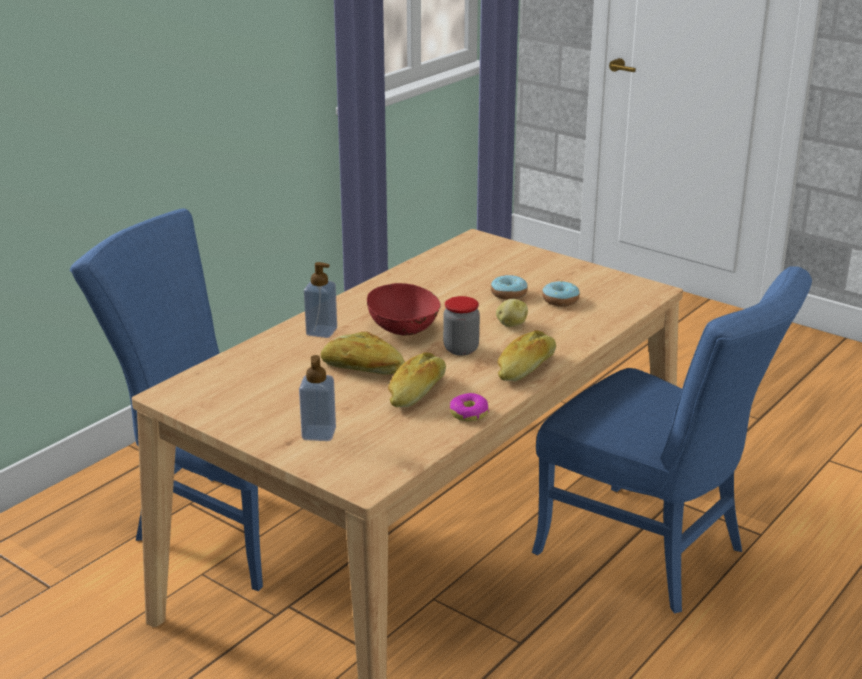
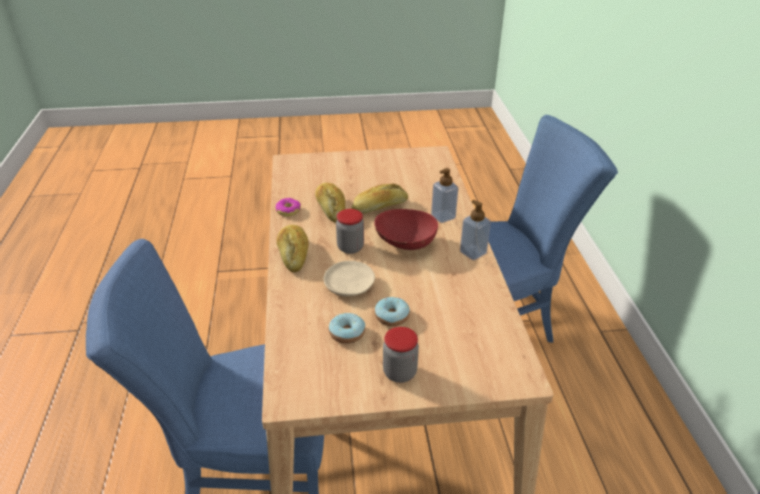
camera: 135 degrees right, 10 degrees up
soap dispenser [299,355,336,441] -> soap dispenser moved to [460,200,491,260]
potato [496,299,528,327] -> beige plate [324,261,375,297]
none -> jar [383,327,419,383]

